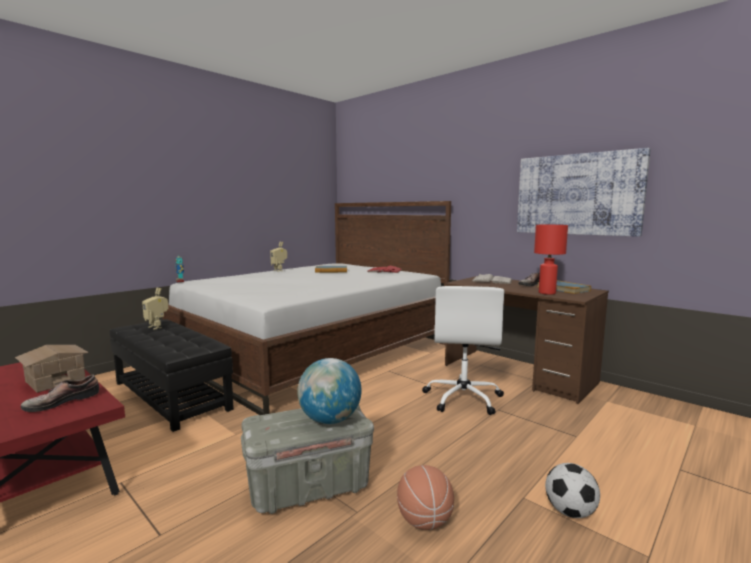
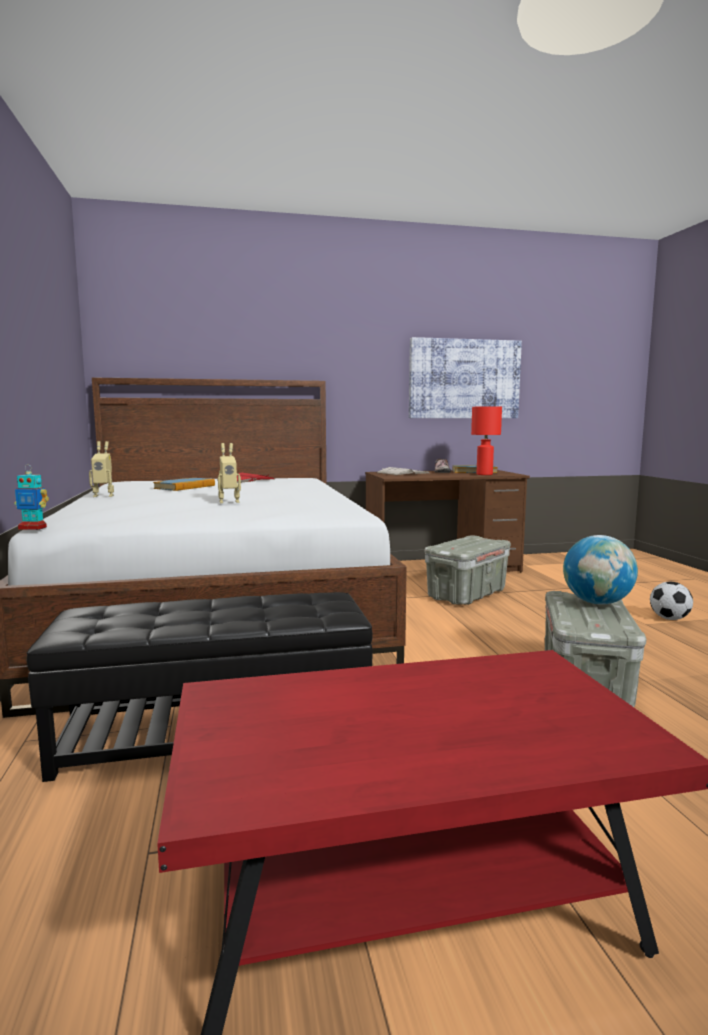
camera: 55 degrees left, 0 degrees up
toy house [15,345,89,393] -> none
shoe [21,374,99,412] -> none
toy robot [142,287,169,330] -> toy robot moved to [218,443,241,503]
basketball [397,465,454,530] -> none
white office chair [422,286,504,415] -> grey storage box [424,535,511,605]

